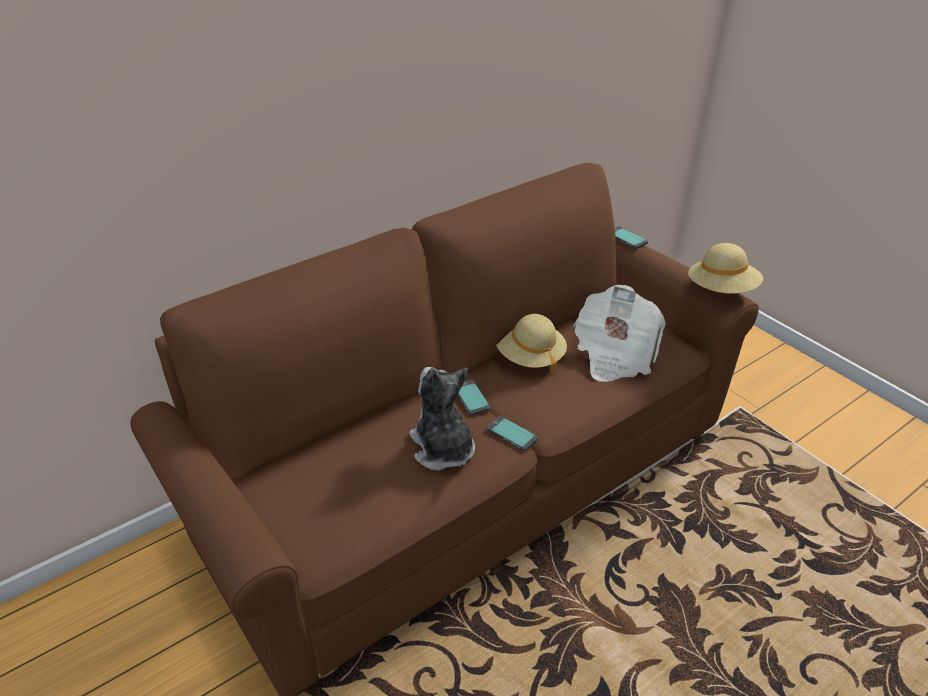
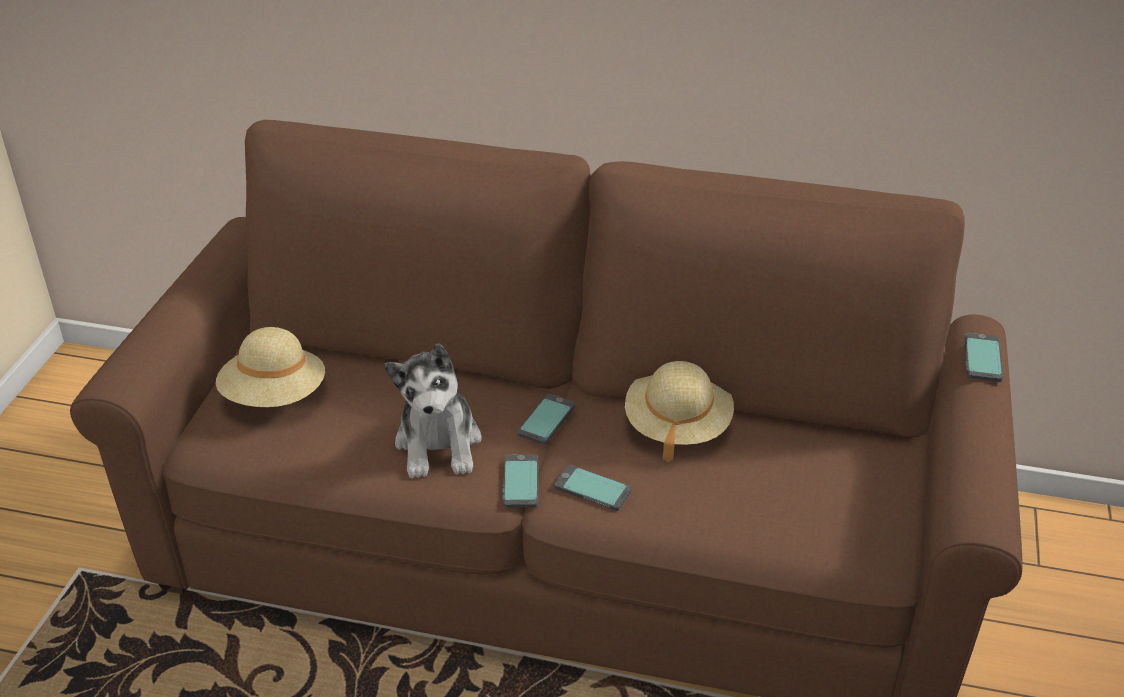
camera: 50 degrees right, 0 degrees up
plush toy [409,367,475,471] -> plush toy turned 150 degrees clockwise [385,343,482,478]
newspaper [573,285,666,382] -> none
beige hat [688,243,763,294] -> beige hat moved to [216,327,325,407]
none -> phone [554,465,632,511]

